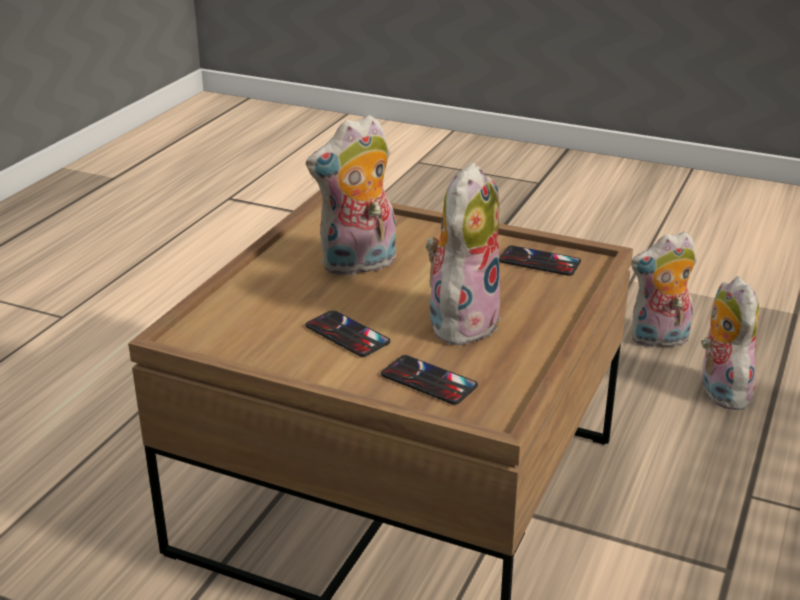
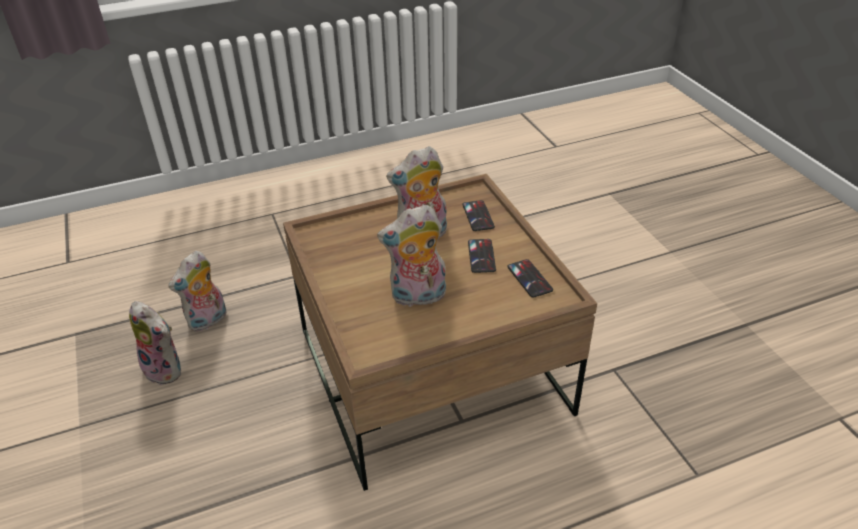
camera: 135 degrees left, 10 degrees up
plush toy [306,115,396,277] -> plush toy turned 150 degrees clockwise [377,205,446,307]
phone [499,245,581,276] -> phone moved to [508,259,553,298]

